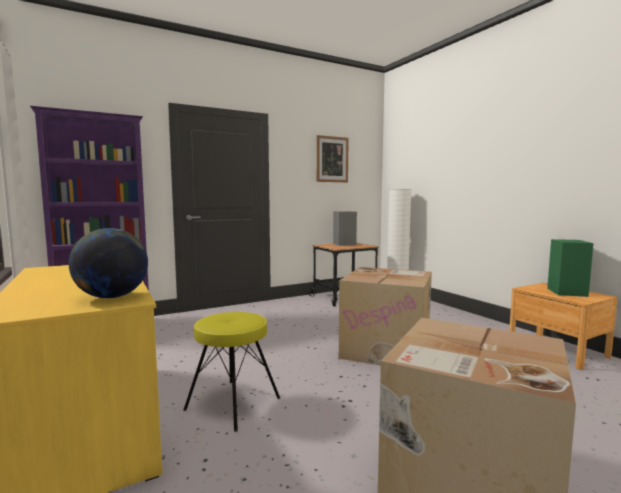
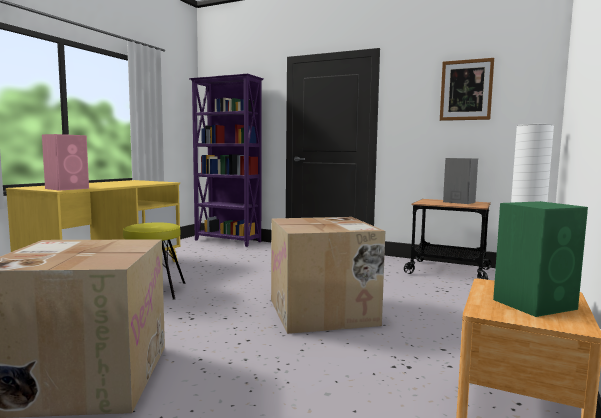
camera: 55 degrees right, 0 degrees up
globe [69,228,148,298] -> pink speaker [42,134,89,190]

